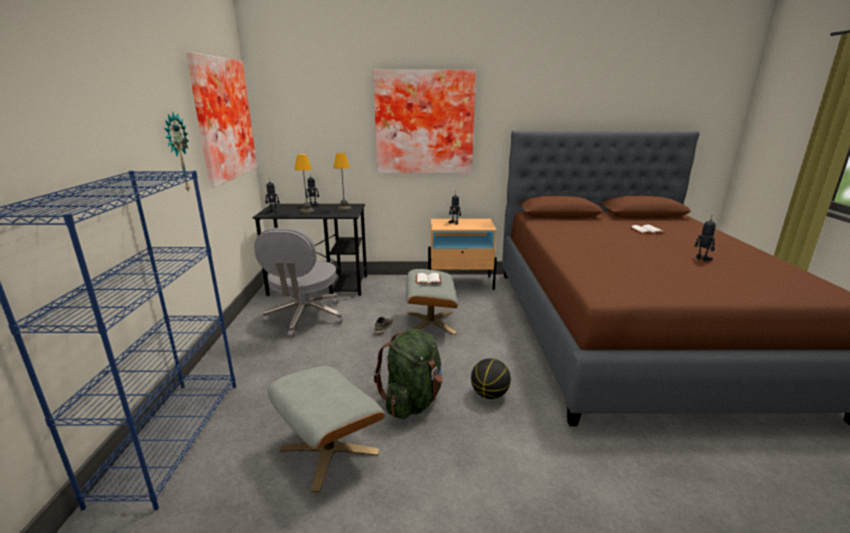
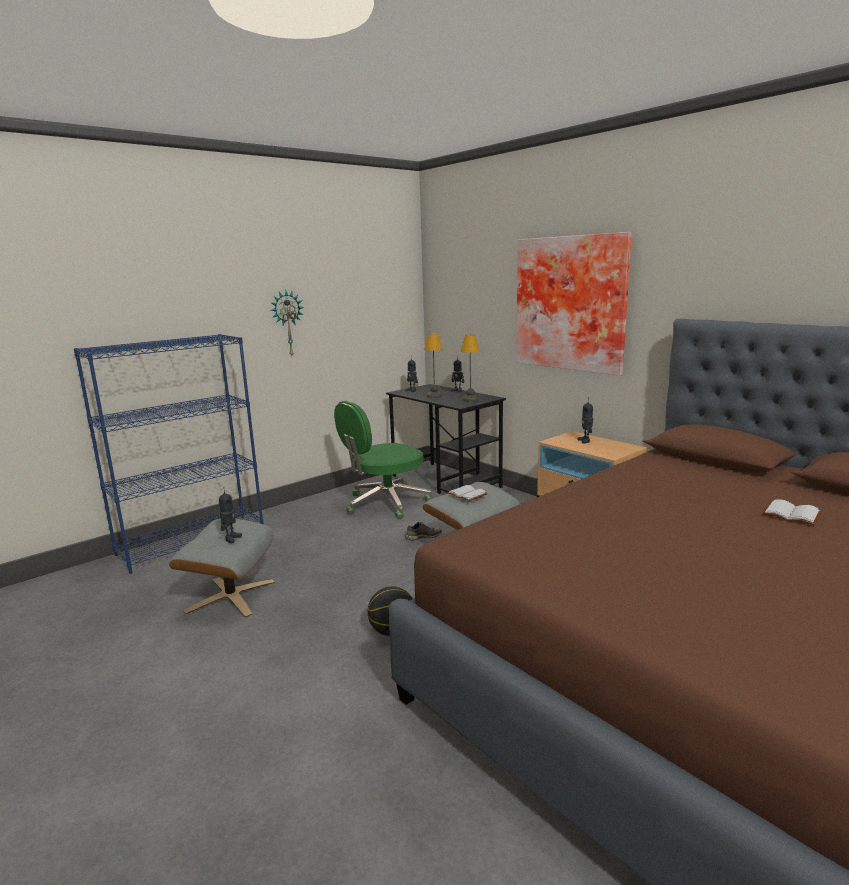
camera: 50 degrees right, 5 degrees down
picture [186,52,257,188] -> none
grey office chair [254,228,343,338] -> green office chair [334,401,433,519]
green backpack [374,329,443,419] -> none
toy robot [694,217,716,261] -> toy robot moved to [219,487,242,543]

